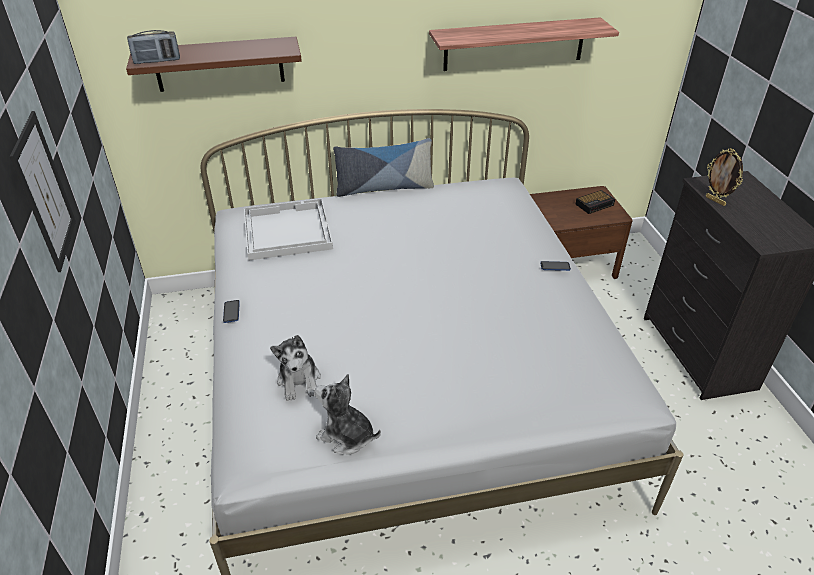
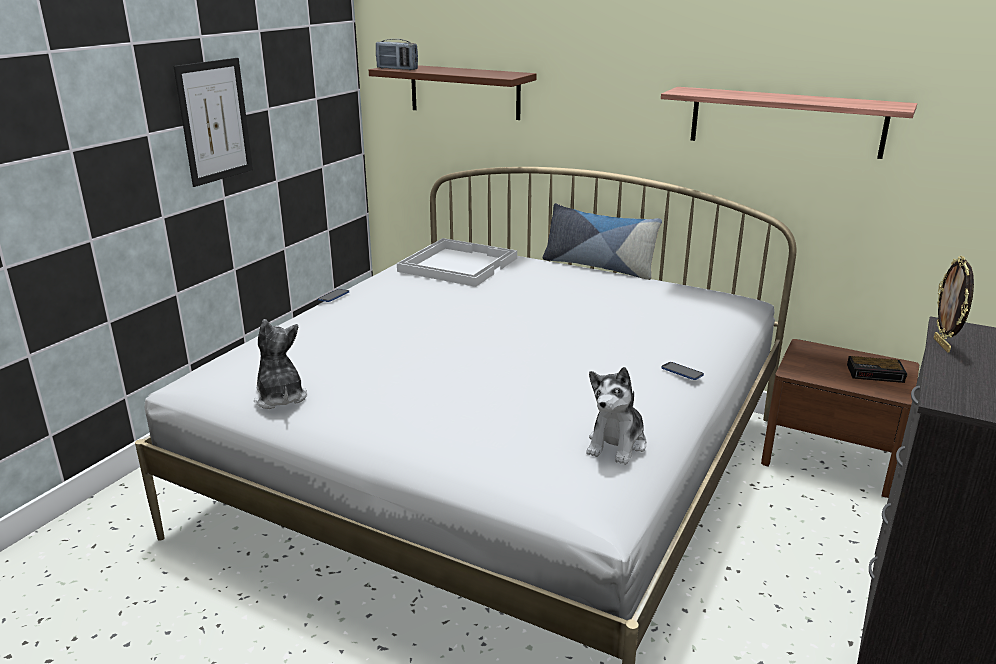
camera: 40 degrees right, 15 degrees down
plush toy [270,335,321,401] -> plush toy moved to [586,367,647,465]

